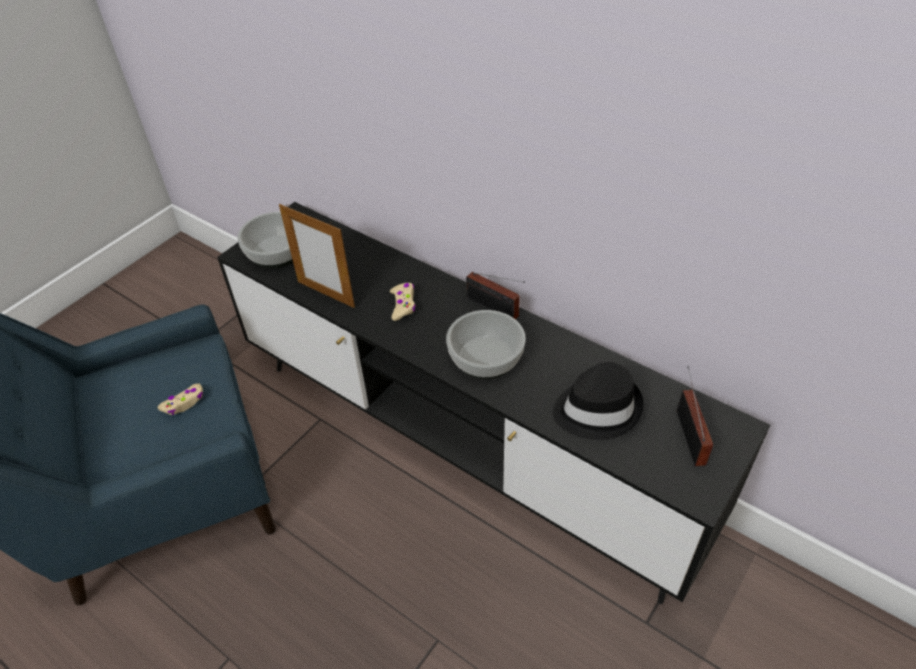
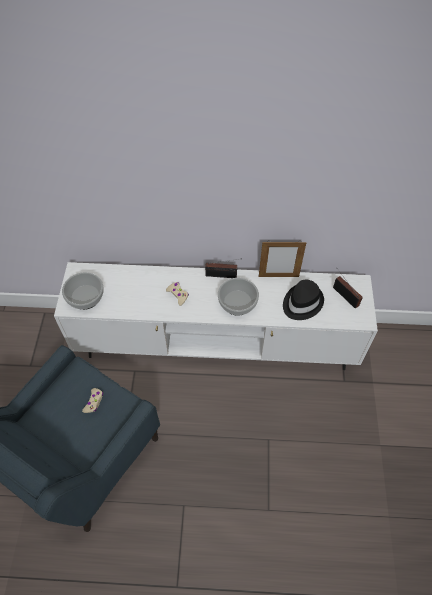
camera: 35 degrees left, 10 degrees up
black tv stand [217,202,770,604] -> white tv stand [54,262,378,370]
picture frame [279,204,355,308] -> picture frame moved to [259,242,307,277]

